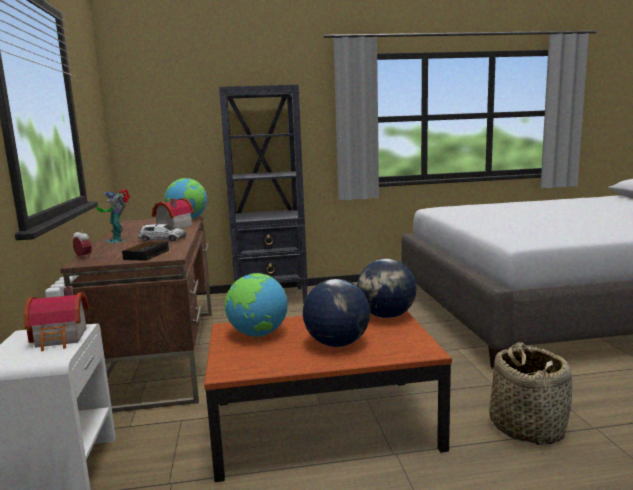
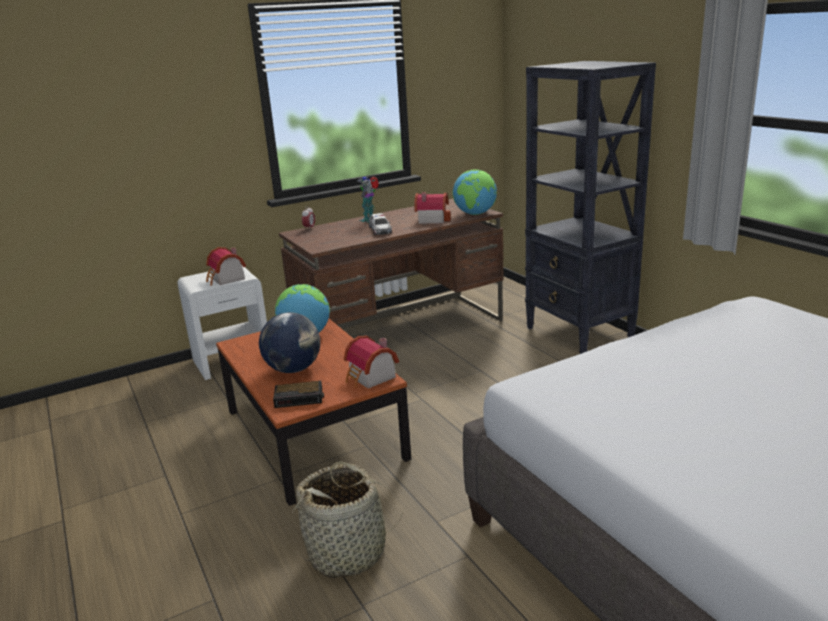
camera: 70 degrees right, 10 degrees up
alarm clock [122,242,169,261] -> alarm clock moved to [273,381,324,408]
globe [357,259,417,318] -> toy house [344,336,399,389]

